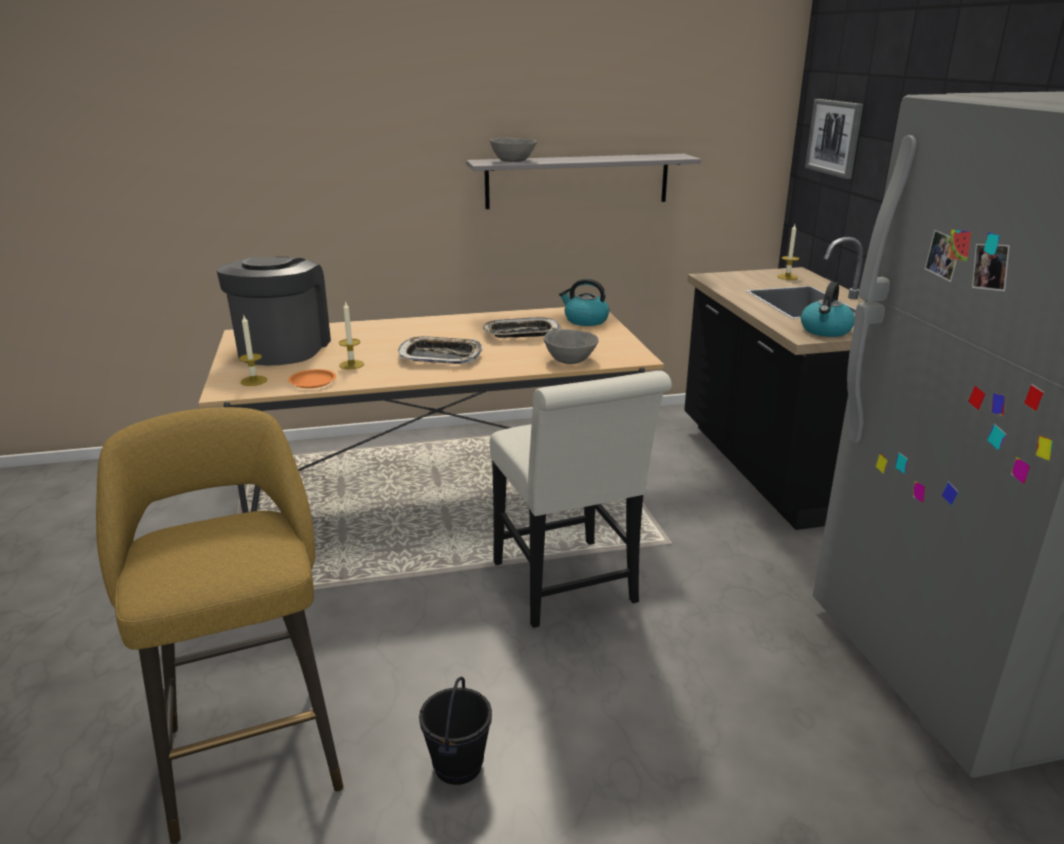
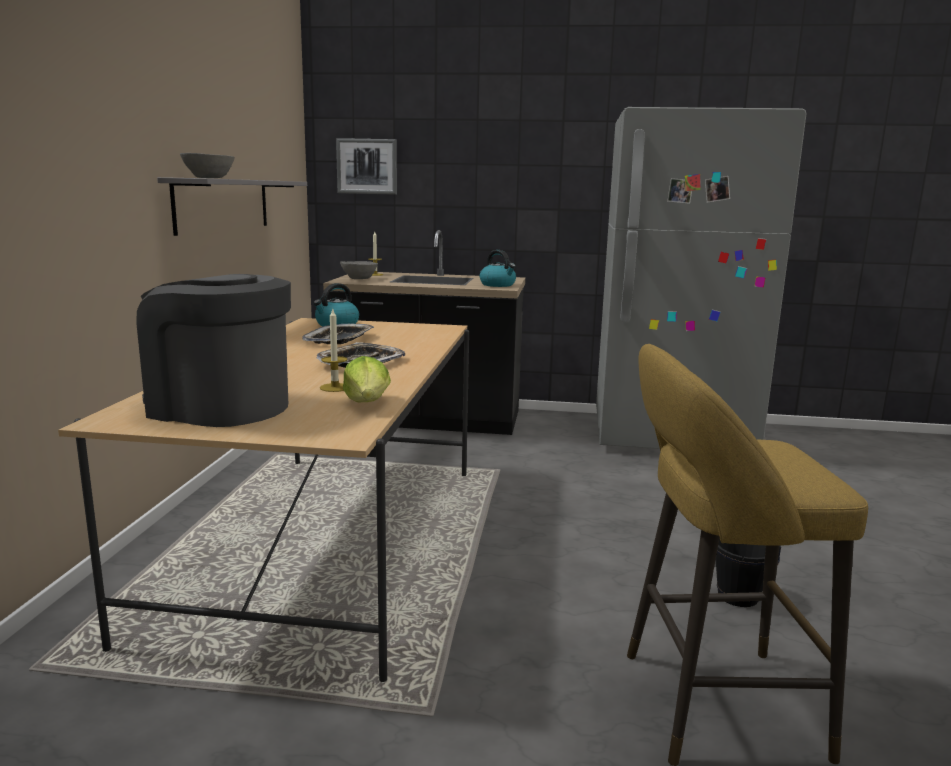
camera: 70 degrees left, 10 degrees down
candle [239,316,267,386] -> none
orange plate [288,369,336,388] -> lettuce [343,356,391,402]
white chair [490,371,672,628] -> none
grey bowl [544,329,599,364] -> grey bowl moved to [340,261,378,279]

